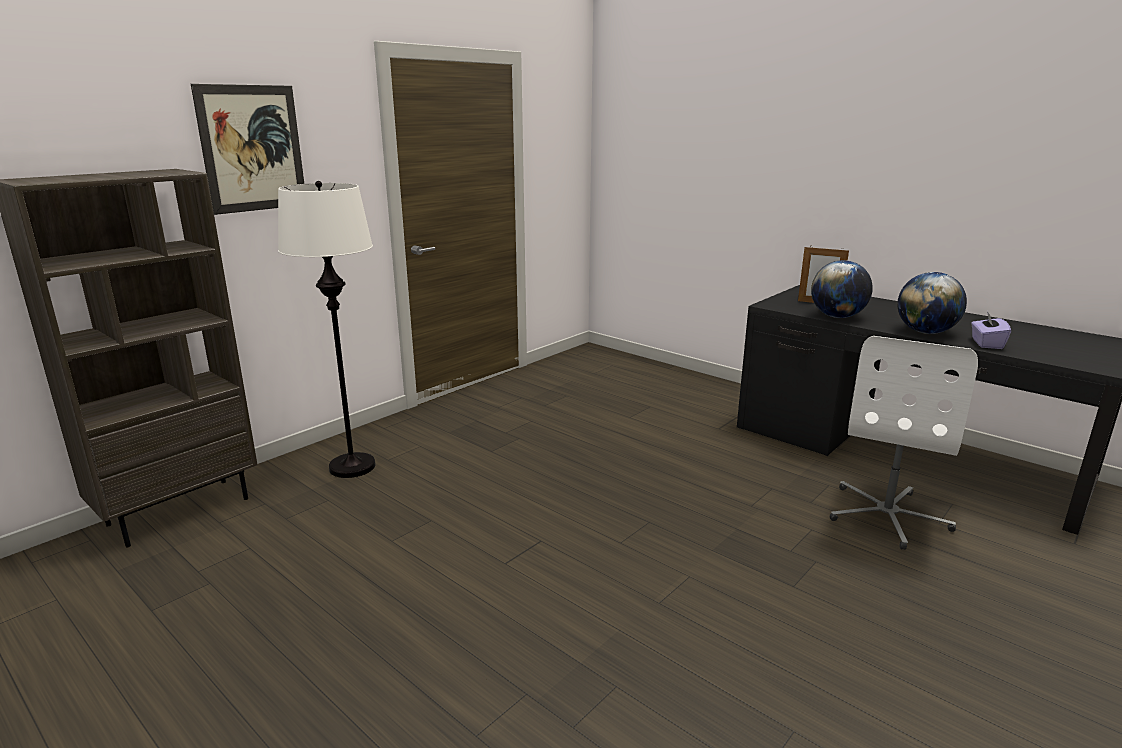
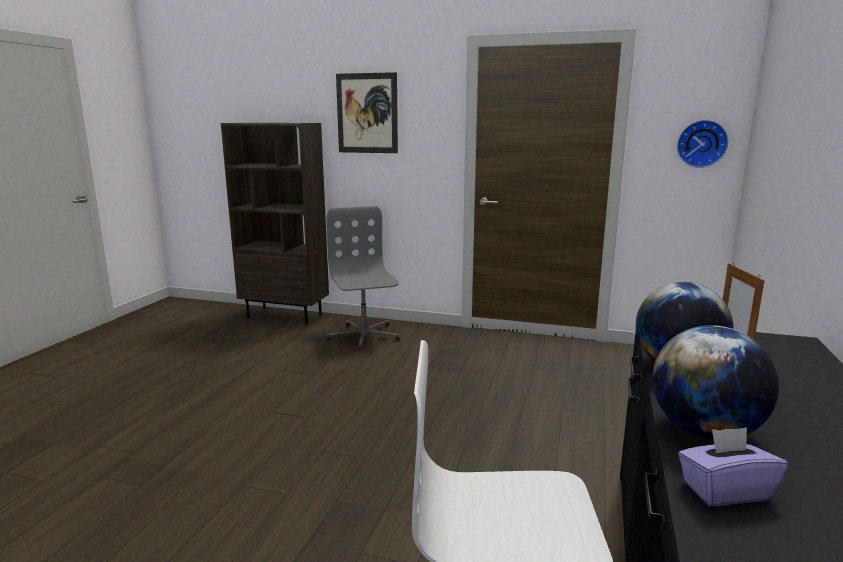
camera: 65 degrees right, 5 degrees down
white floor lamp [278,181,375,478] -> grey office chair [326,206,400,350]
none -> wall clock [677,120,729,168]

